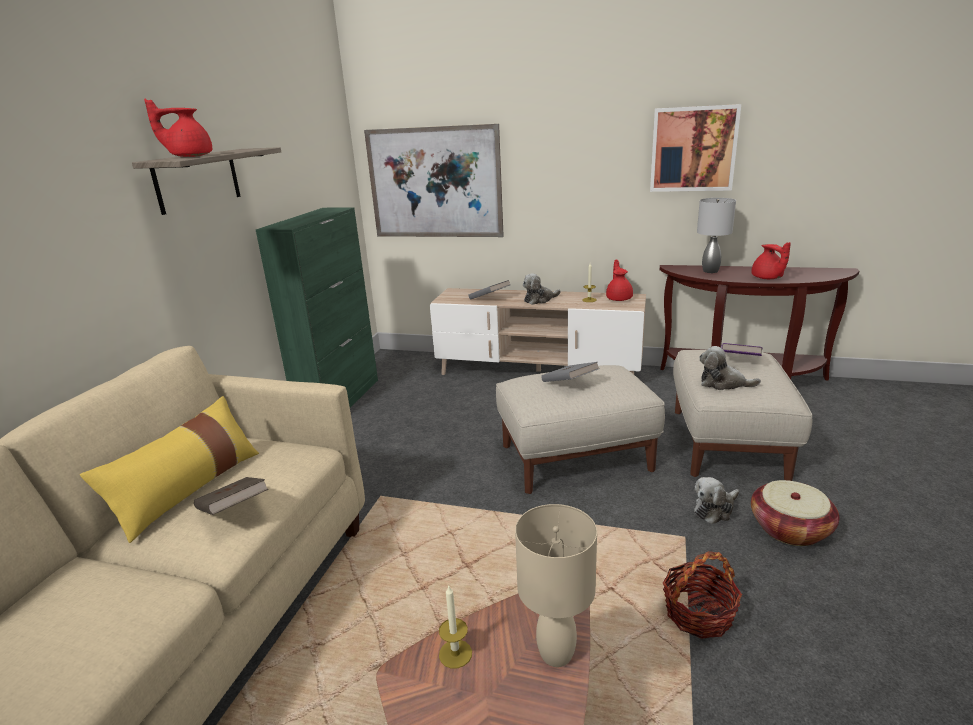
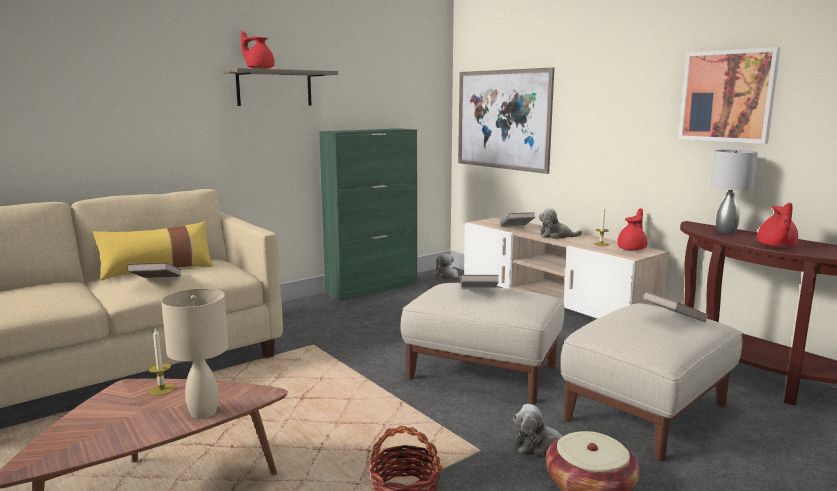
camera: 35 degrees right, 10 degrees down
plush toy [699,346,761,390] -> plush toy moved to [436,254,461,281]
purple book [721,343,763,356] -> grey book [642,291,709,323]

